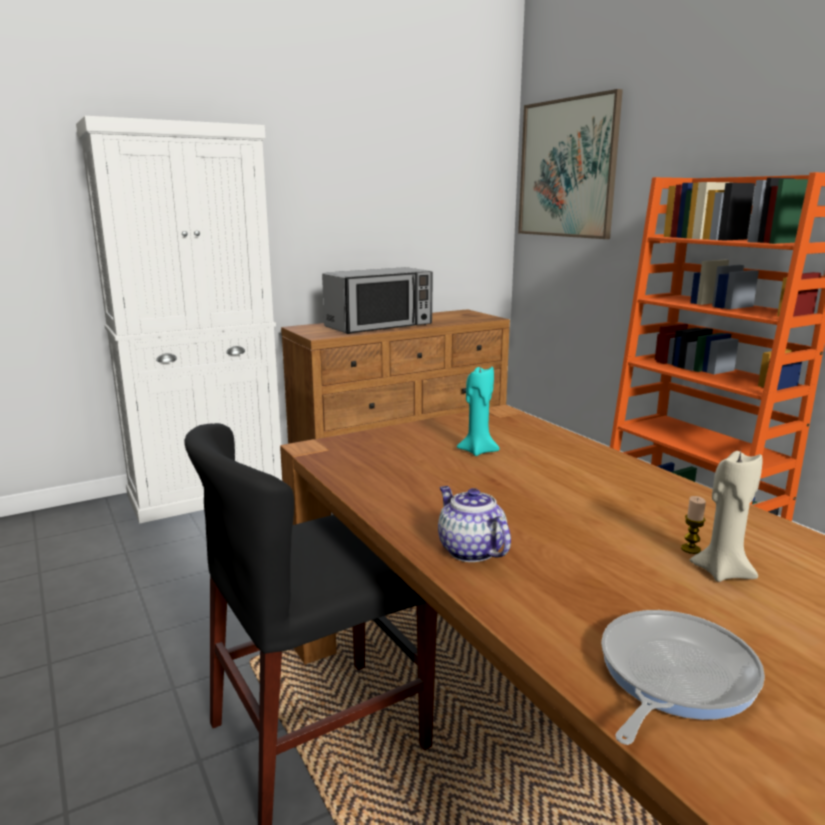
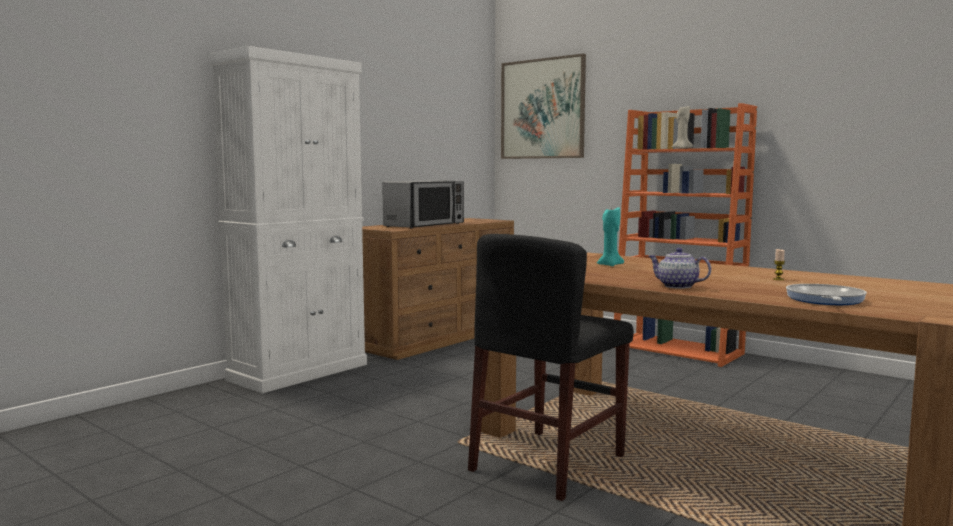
camera: 20 degrees left, 10 degrees down
beige candle [690,451,763,582] -> beige candle moved to [672,105,693,149]

